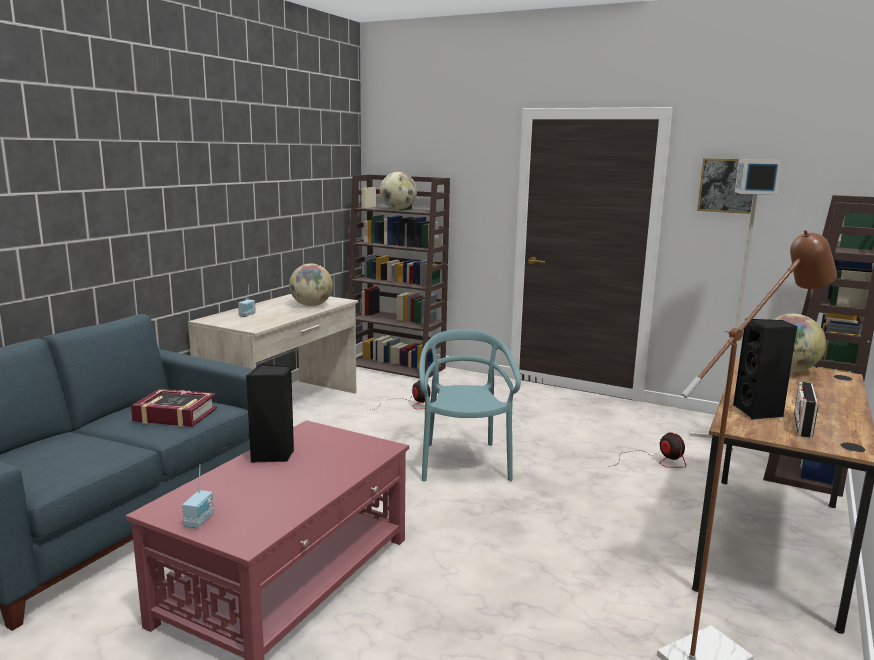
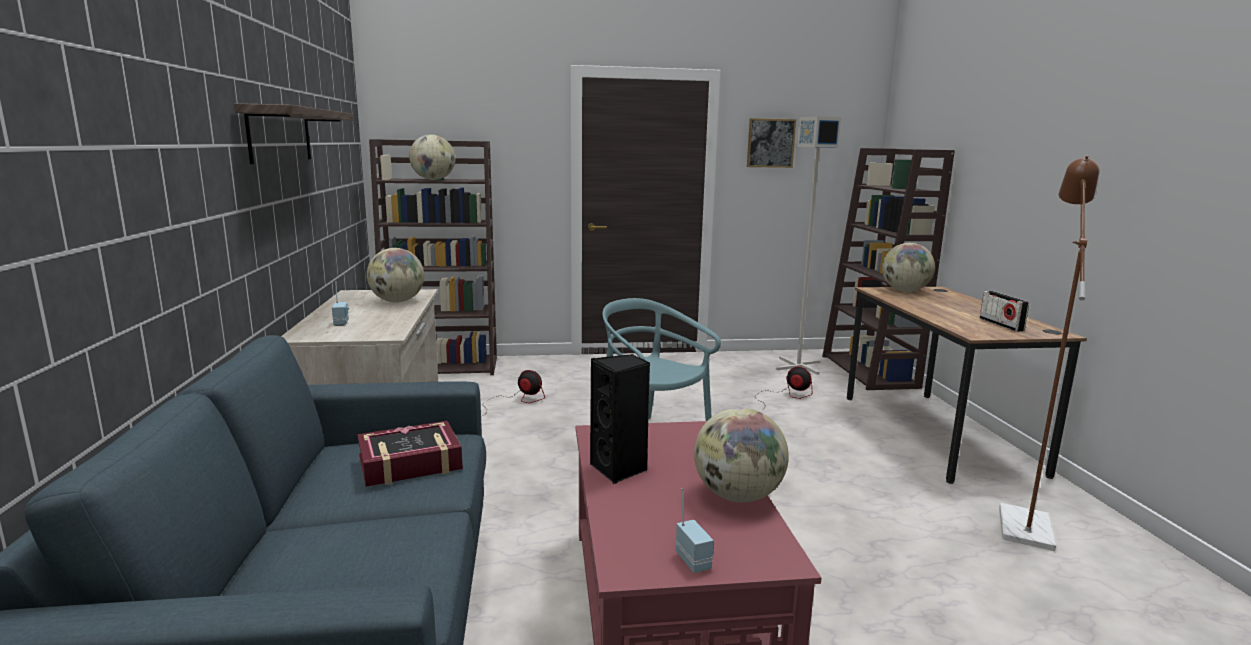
camera: 35 degrees left, 0 degrees up
black speaker [733,319,797,420] -> none
none -> shelf [234,103,353,164]
none -> globe [694,408,789,502]

